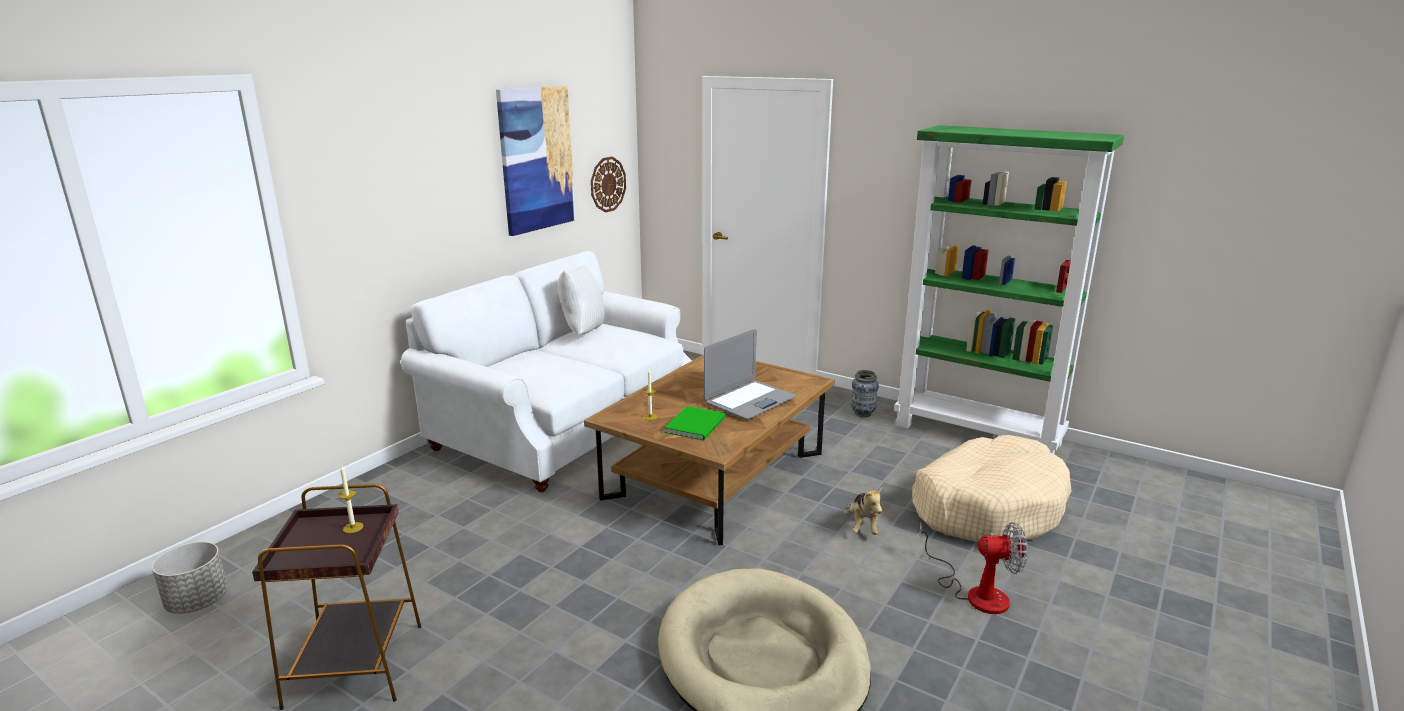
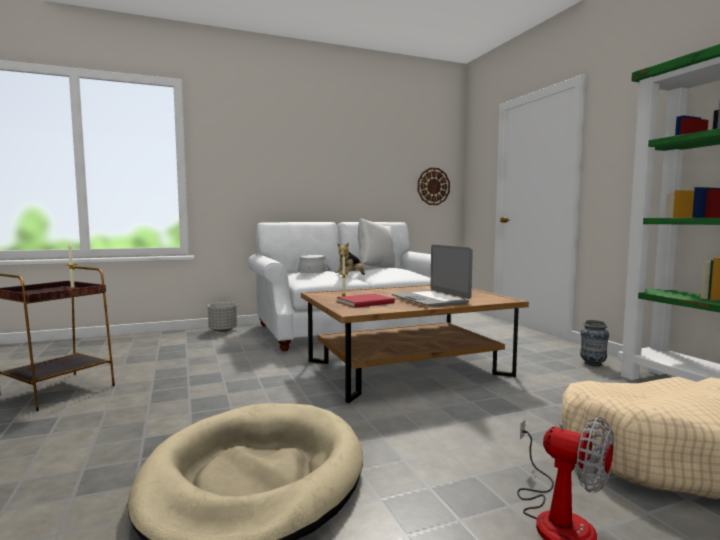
camera: 35 degrees right, 15 degrees down
grey planter [152,542,228,614] -> grey planter moved to [208,302,237,332]
picture [496,86,575,236] -> none
green book [664,406,726,440] -> red book [337,293,395,308]
laptop [704,329,796,419] -> laptop turned 75 degrees clockwise [392,245,473,307]
plush toy [844,487,882,535] -> plush toy moved to [335,242,365,275]
none -> grey hat [298,255,331,273]

